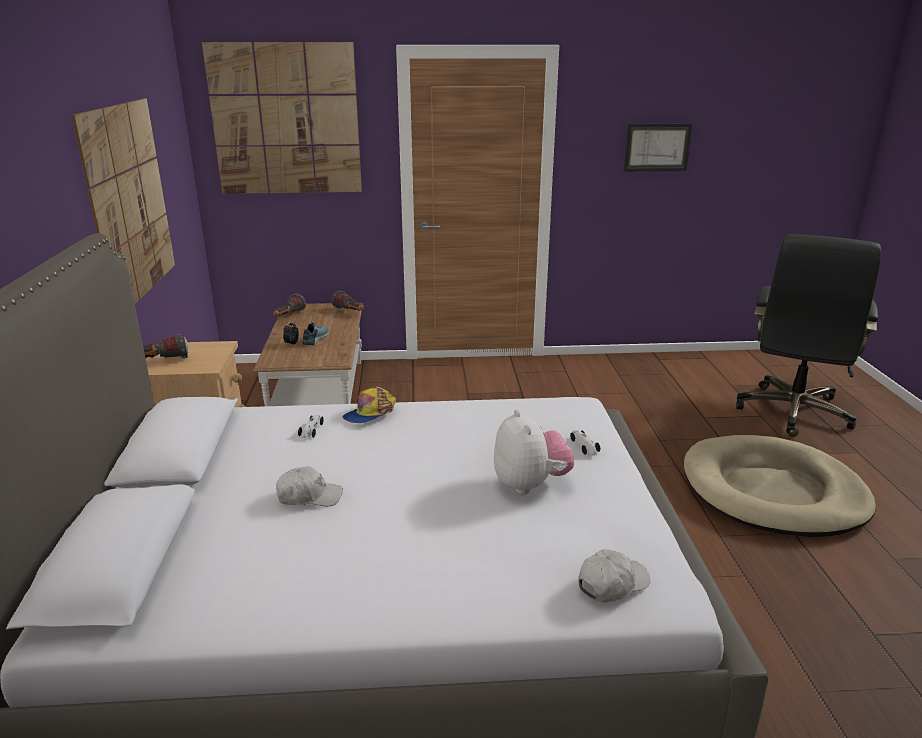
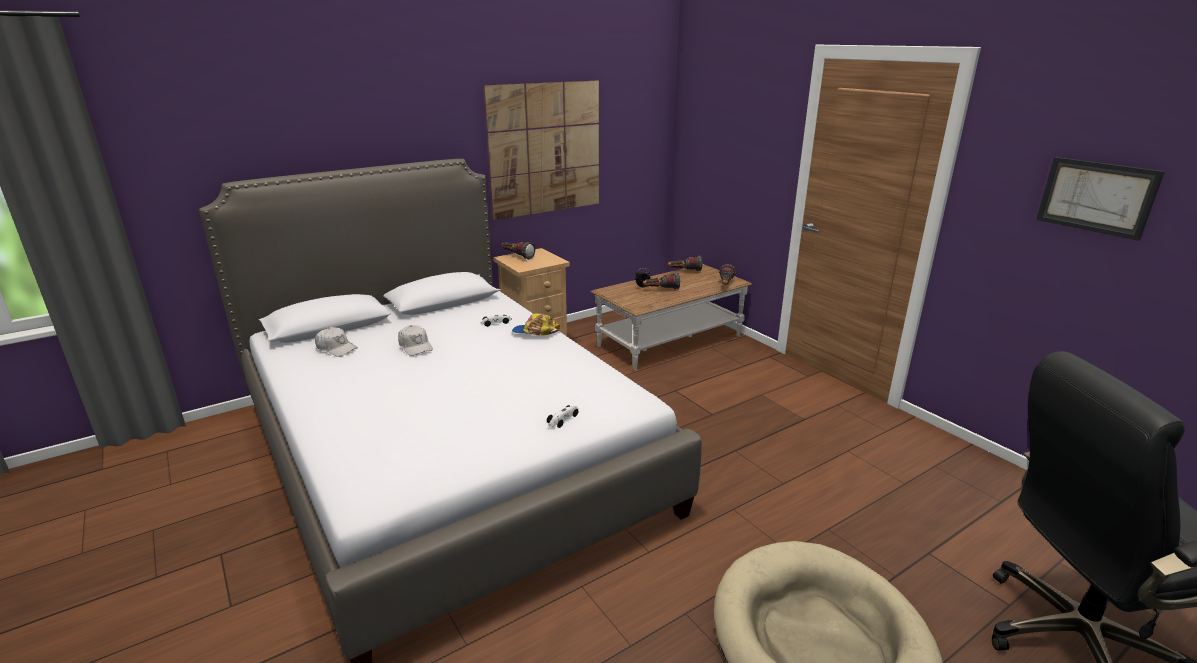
camera: 60 degrees right, 0 degrees up
picture [202,42,362,194] -> none
shoe [302,322,329,345] -> flashlight [643,273,680,290]
plush toy [494,409,574,495] -> none
white cap [578,549,650,602] -> white cap moved to [315,327,358,357]

